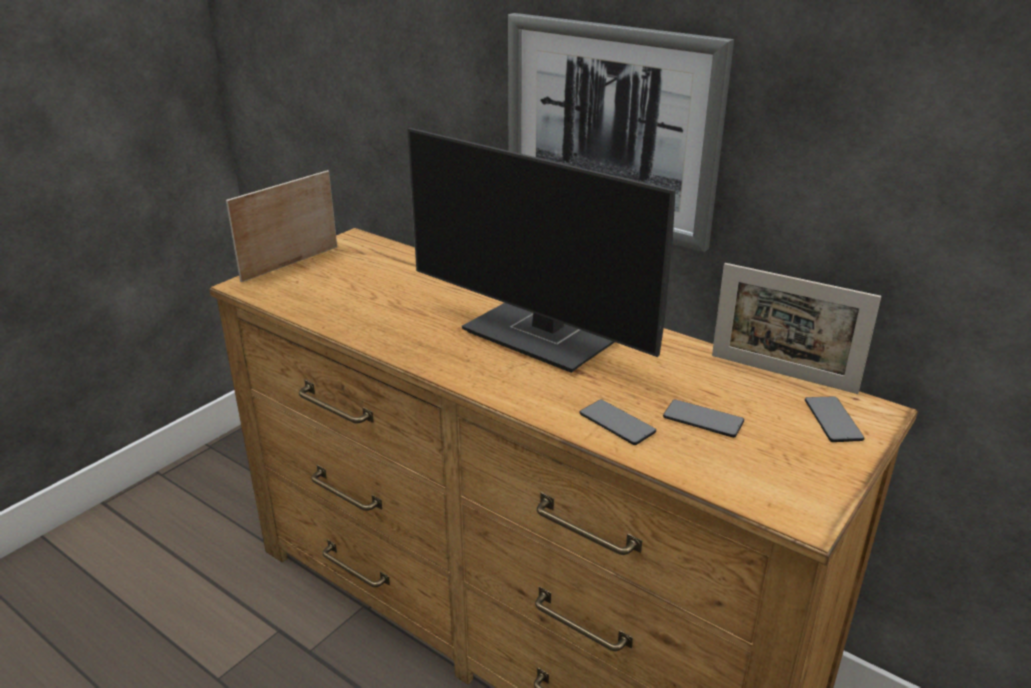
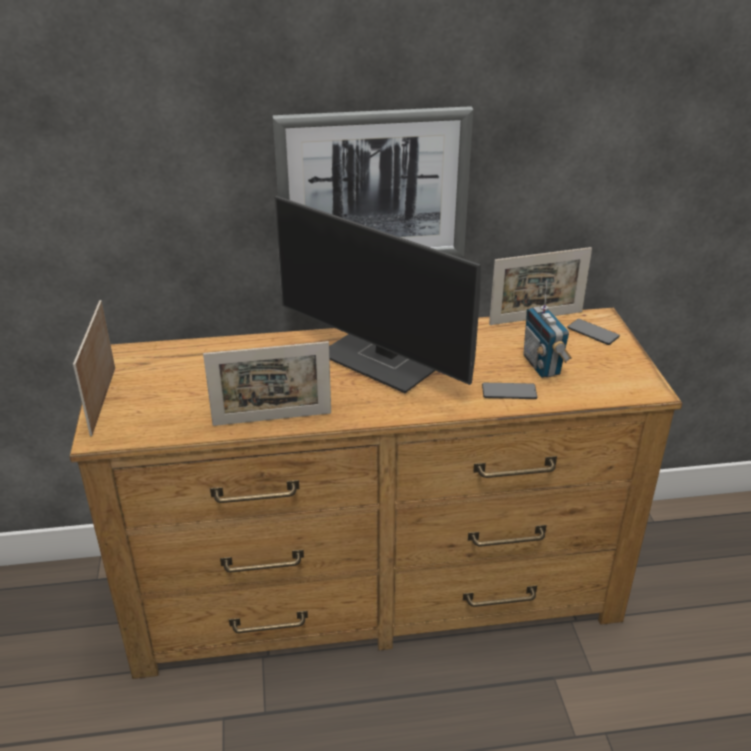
camera: 45 degrees left, 5 degrees up
monitor [408,128,676,373] -> monitor turned 45 degrees clockwise [275,196,481,393]
phone [663,400,744,438] -> radio [523,280,572,378]
none -> picture frame [203,341,331,426]

